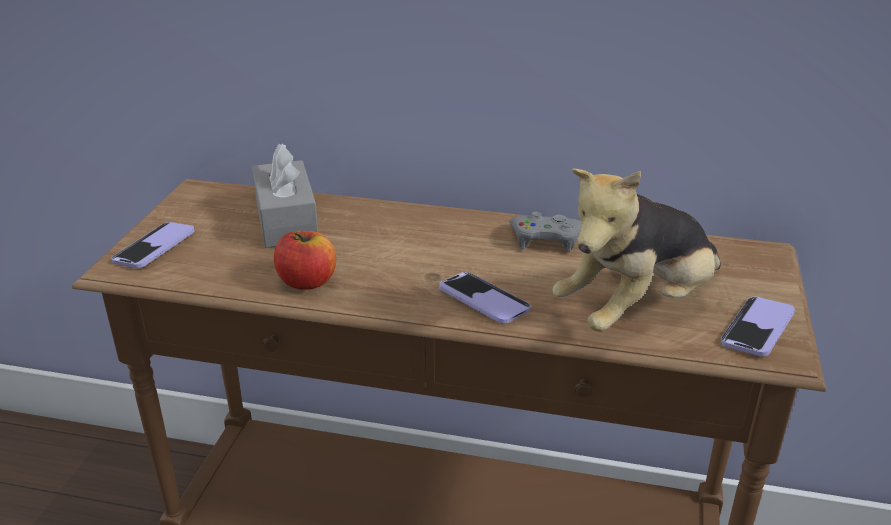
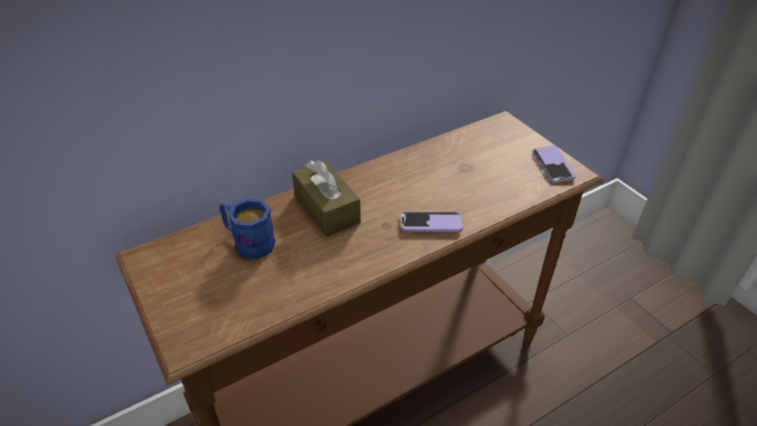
camera: 45 degrees left, 10 degrees up
phone [111,222,195,268] -> none
grey tissue box [252,144,318,248] -> blue mug [219,198,276,259]
apple [274,231,336,290] -> none
grey game controller [509,212,582,252] -> none
plush toy [552,169,721,332] -> none
none -> brown tissue box [292,160,361,237]

